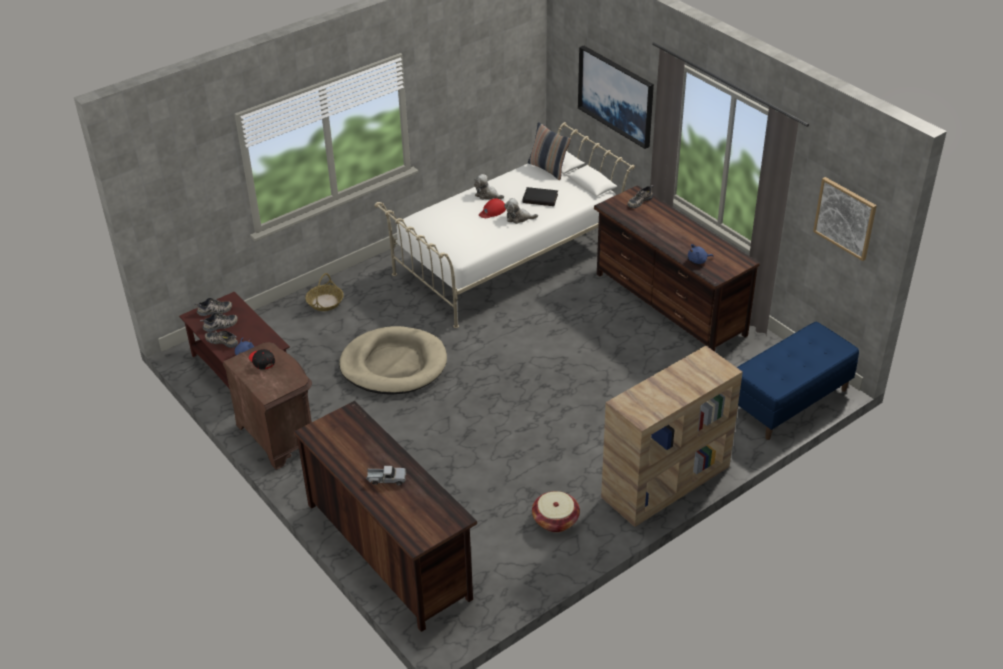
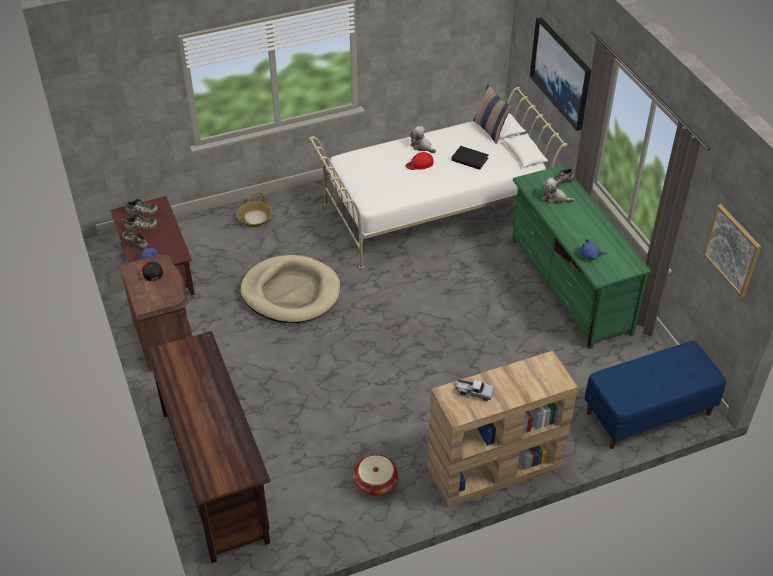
camera: 15 degrees right, 5 degrees up
toy truck [366,466,406,485] -> toy truck moved to [455,379,494,401]
plush toy [504,198,538,224] -> plush toy moved to [542,178,574,204]
brown dresser [594,185,760,352] -> green dresser [512,165,651,349]

